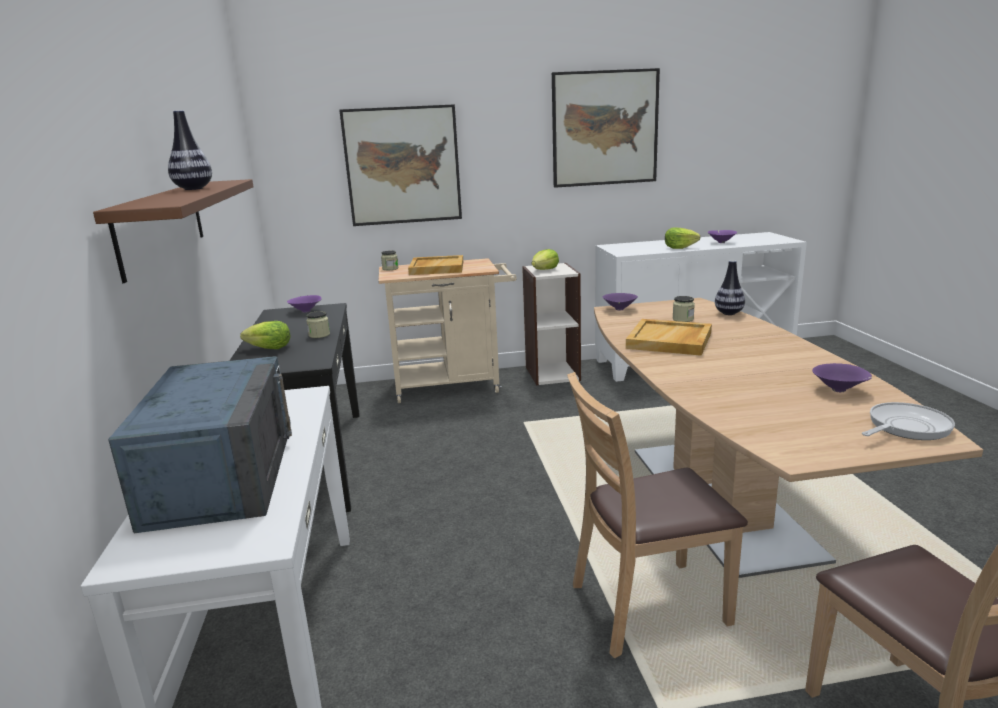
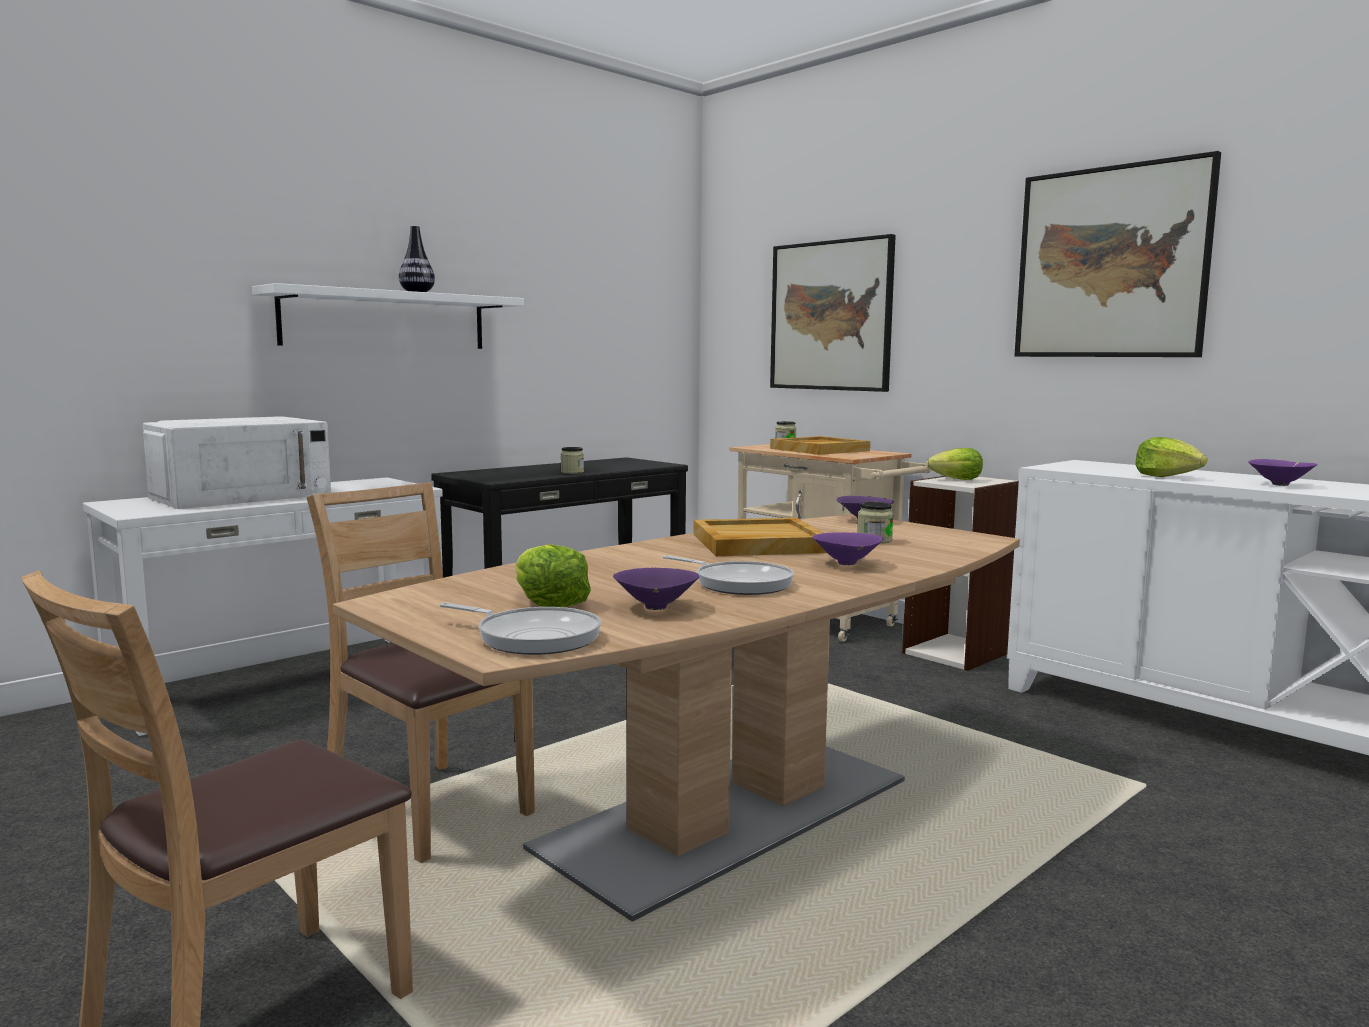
camera: 55 degrees right, 10 degrees down
brown shelf [93,179,253,283] -> white shelf [252,283,524,349]
blue microwave [108,356,292,533] -> white microwave [142,416,331,509]
lettuce [240,321,291,349] -> lettuce moved to [515,544,591,607]
purple bowl [287,295,322,313] -> purple bowl moved to [812,532,883,565]
vase [715,260,745,315] -> none
none -> frying pan [663,555,794,595]

